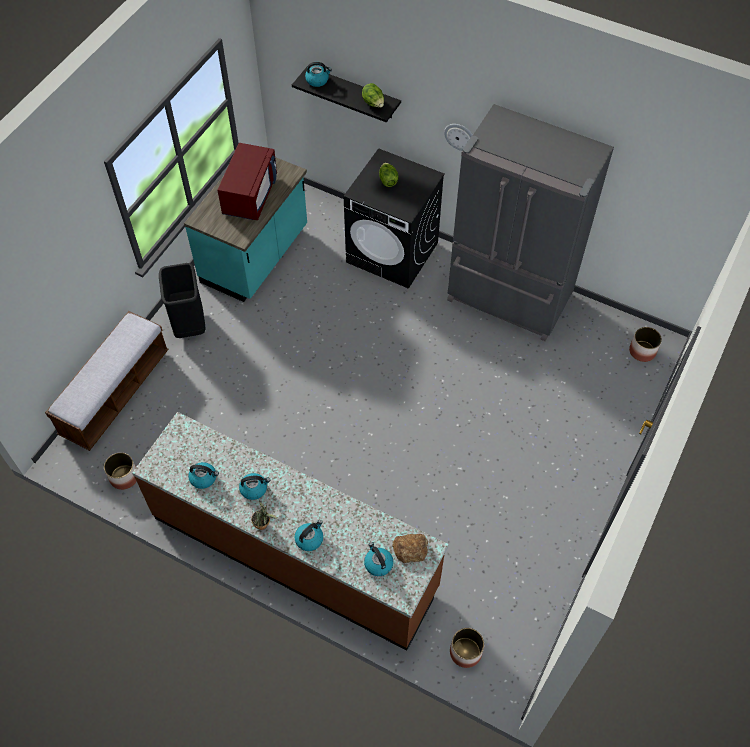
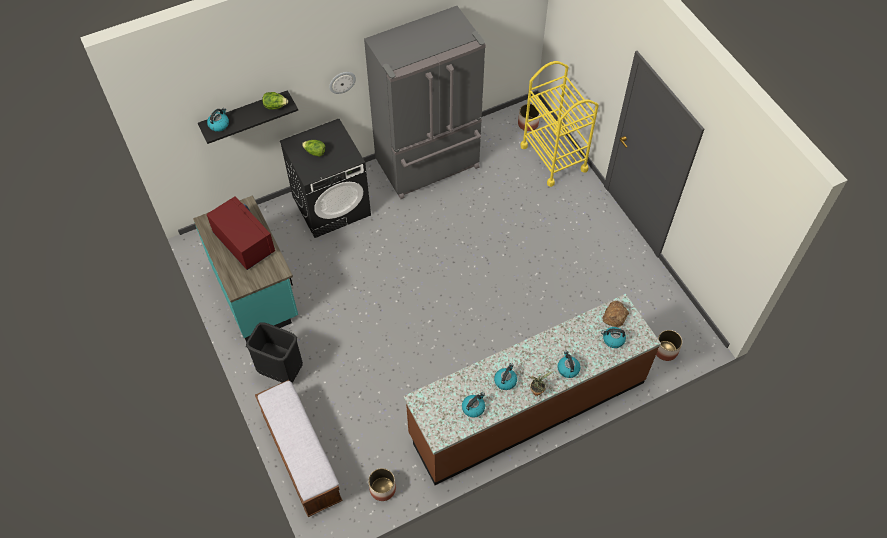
camera: 55 degrees left, 0 degrees up
none -> yellow cart [520,61,599,187]

